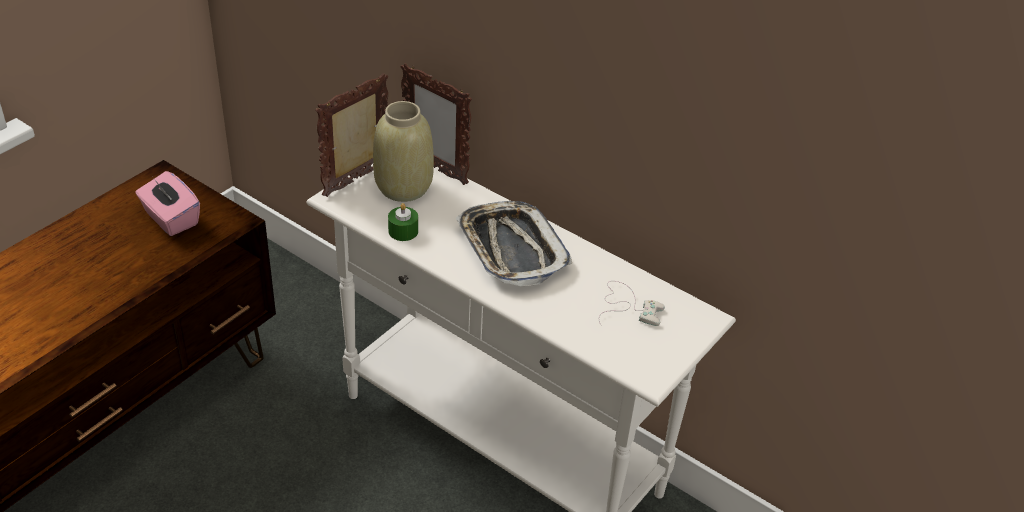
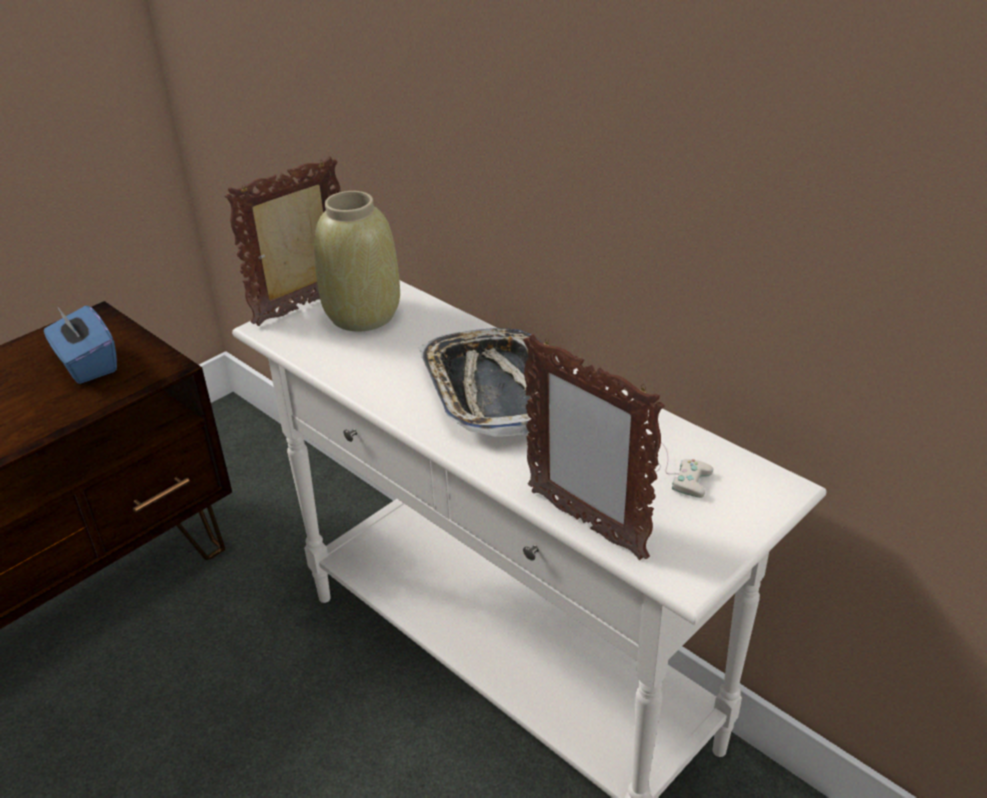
camera: 10 degrees right, 5 degrees down
pink tissue box [135,171,200,236] -> blue tissue box [44,306,117,384]
green candle [388,203,418,241] -> none
picture frame [401,63,472,185] -> picture frame moved to [523,334,665,560]

